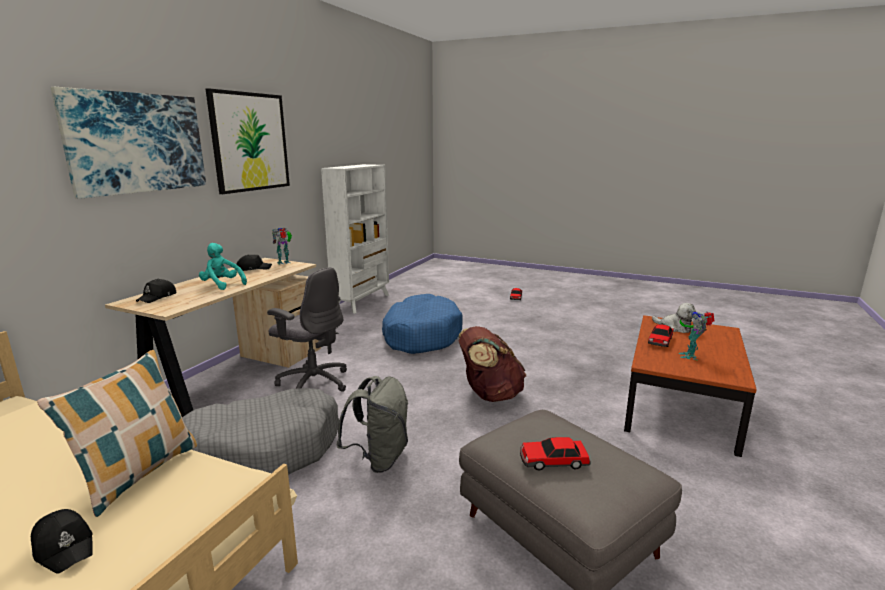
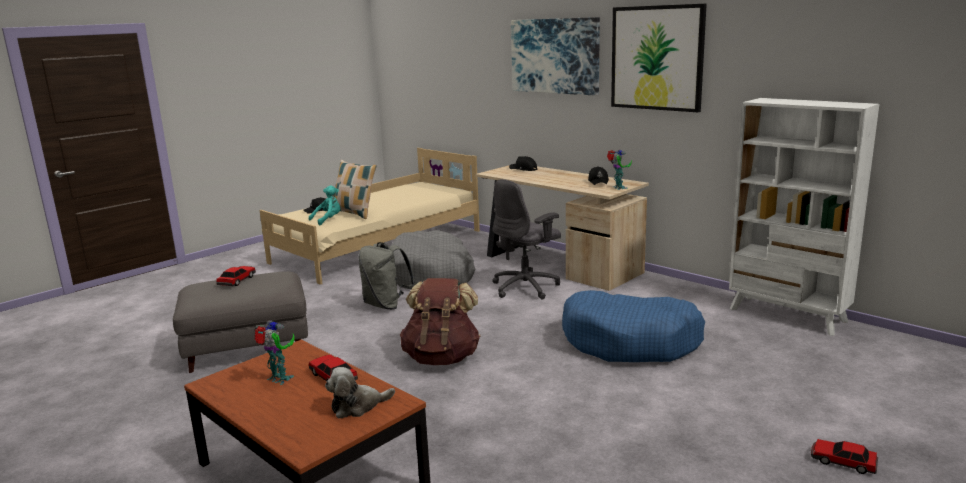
camera: 110 degrees right, 0 degrees up
turquoise plush toy [199,243,247,290] -> turquoise plush toy moved to [309,185,341,225]

